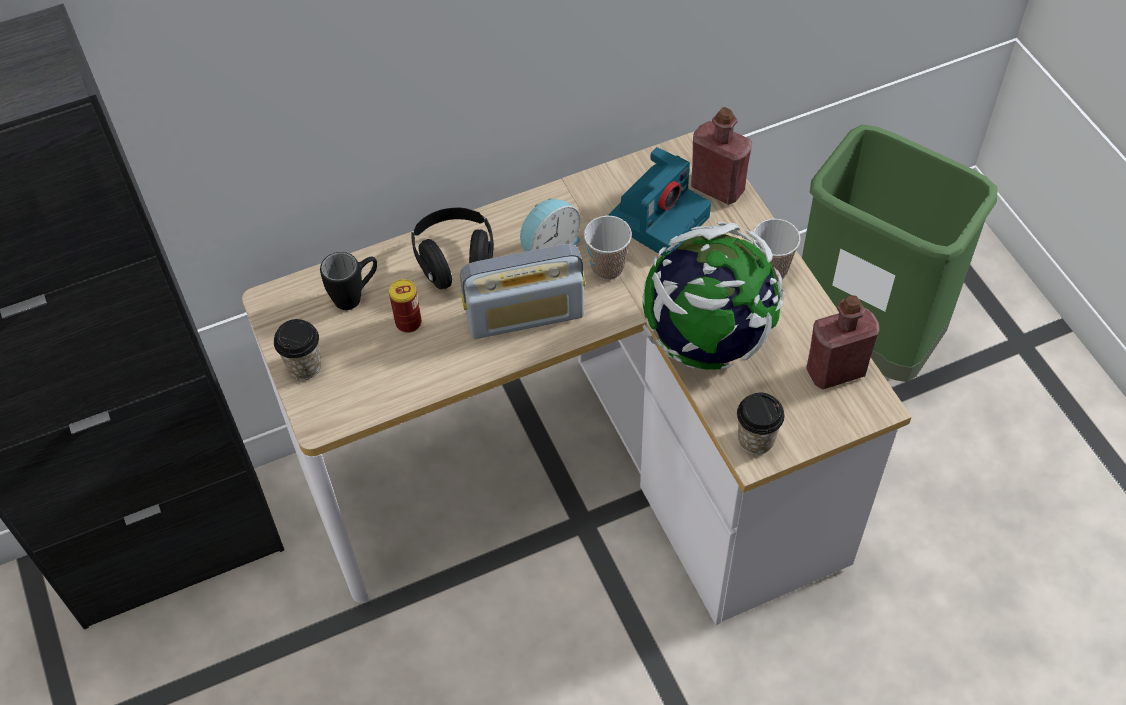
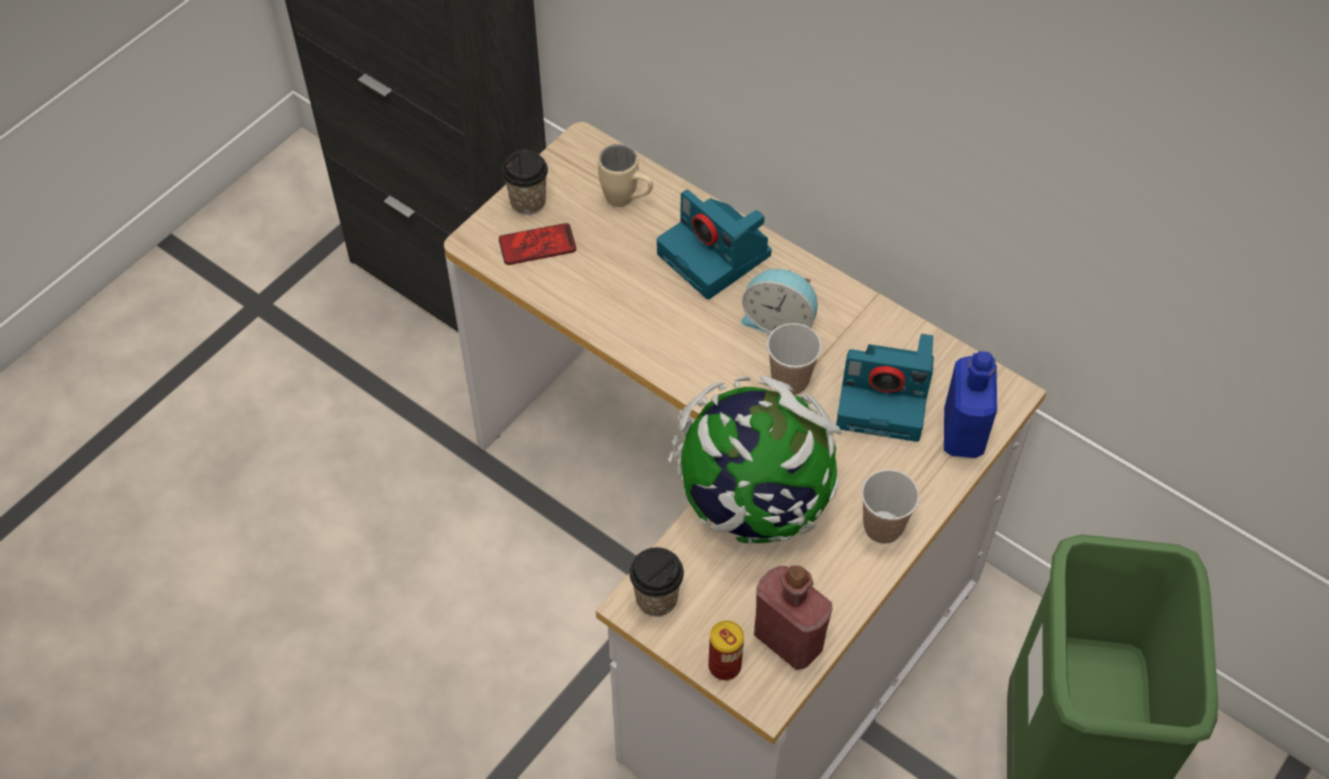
camera: 60 degrees right, 0 degrees up
black mug [320,252,377,310] -> beige mug [598,144,653,207]
can [389,279,422,333] -> can moved to [708,621,744,680]
black headphones [412,207,494,289] -> camera [657,189,772,300]
radio [460,244,585,339] -> none
red bottle [691,107,752,205] -> blue bottle [944,351,997,458]
none -> phone [499,223,576,265]

